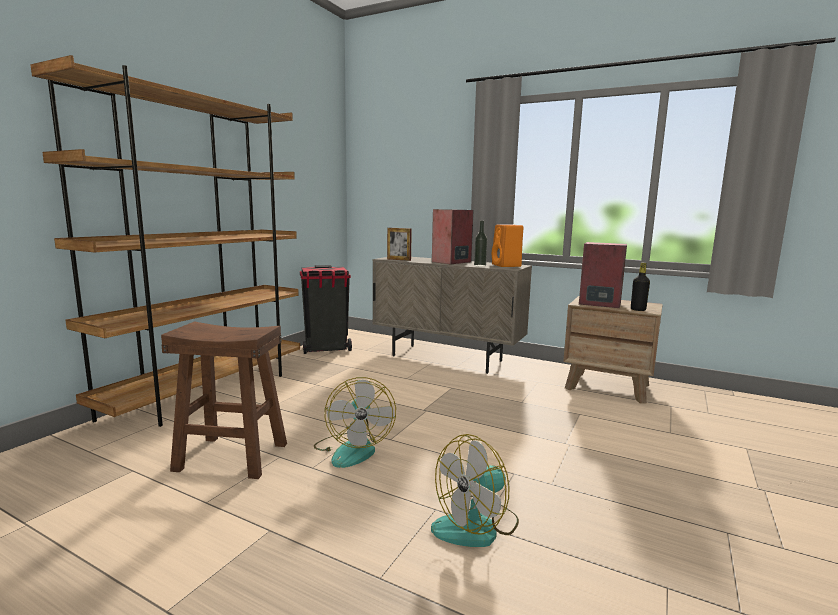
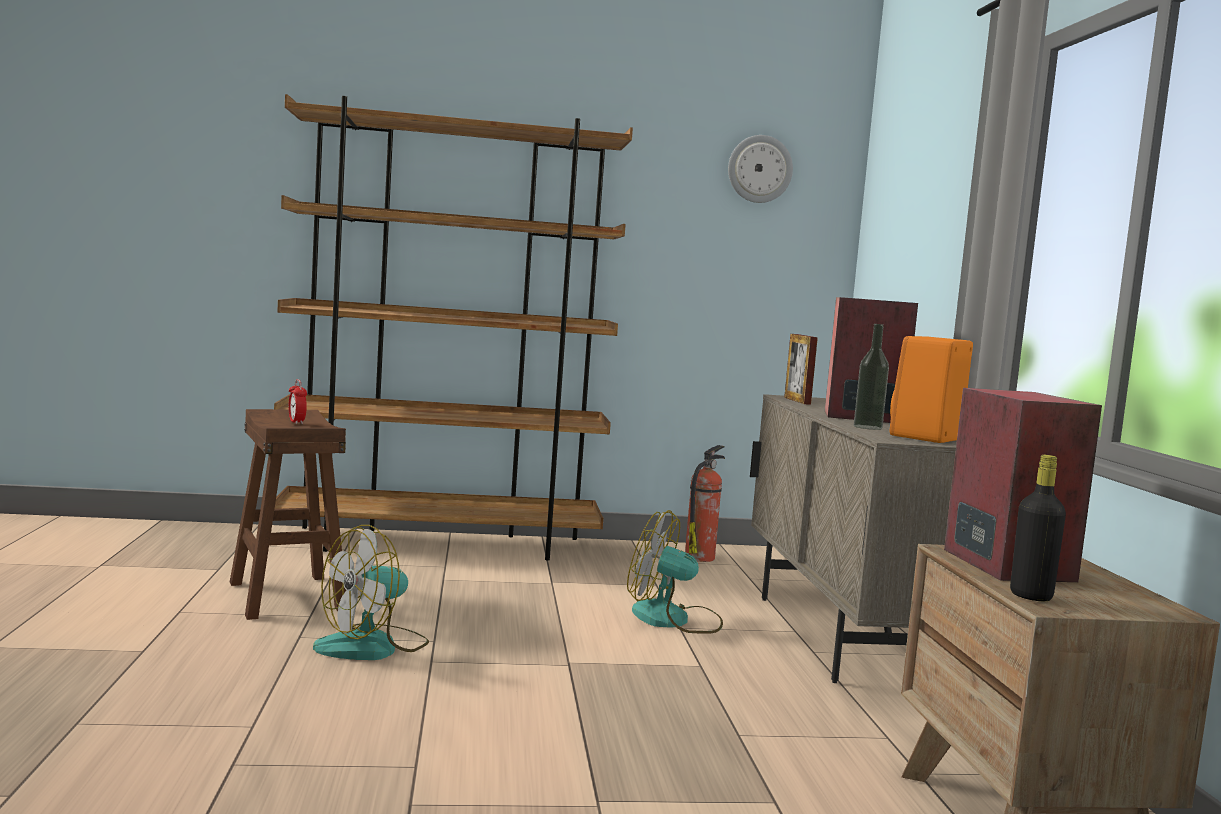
camera: 55 degrees right, 5 degrees down
black trash can [300,265,352,354] -> fire extinguisher [685,445,725,562]
fan [431,434,519,547] -> fan moved to [627,510,723,634]
none -> alarm clock [288,379,307,424]
none -> wall clock [728,135,793,203]

